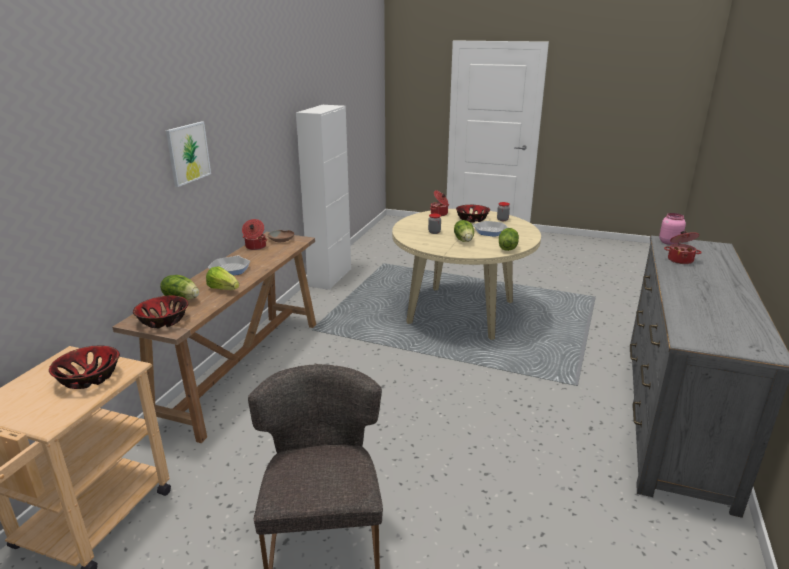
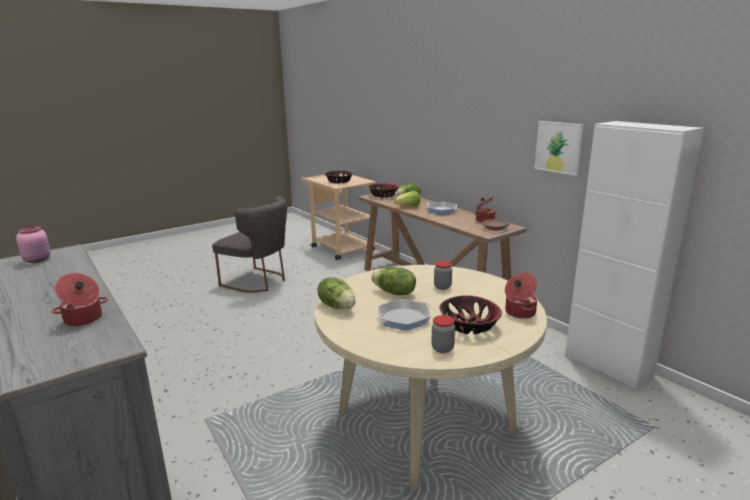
camera: 125 degrees right, 5 degrees down
picture [166,121,211,187] -> picture moved to [534,121,584,176]
pink jar [659,213,686,245] -> pink jar moved to [16,225,51,263]

